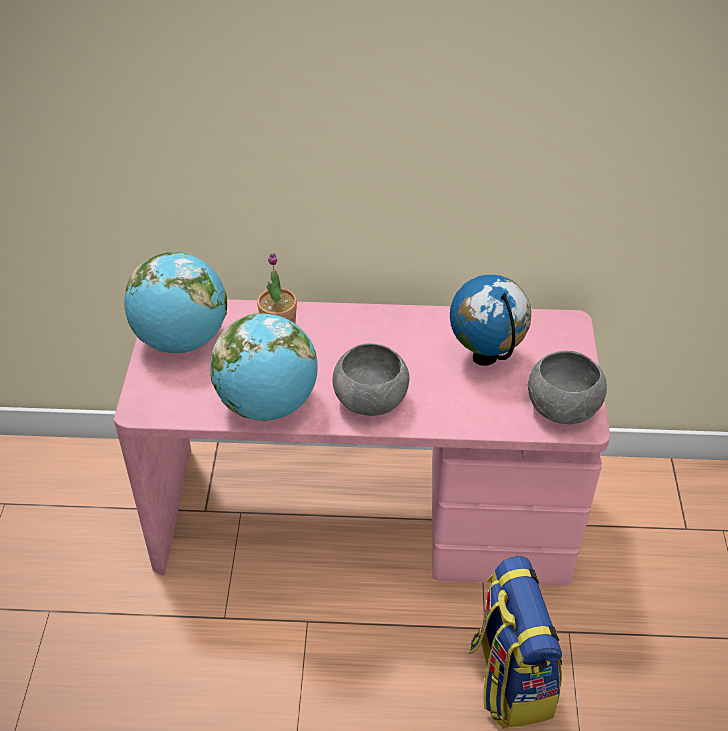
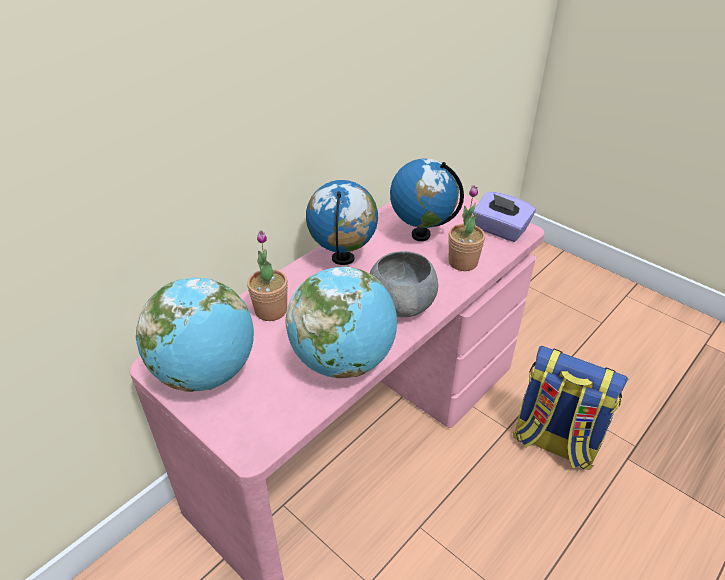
camera: 50 degrees left, 5 degrees down
grey bowl [528,350,607,424] -> purple tissue box [473,192,536,242]
none -> globe [306,180,378,265]
none -> potted plant [448,185,485,271]

